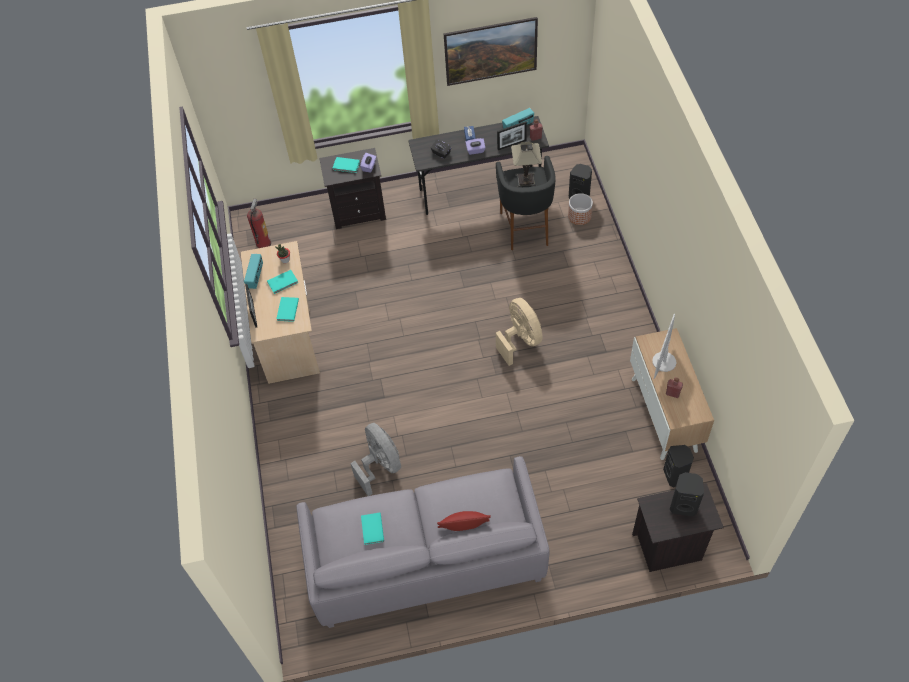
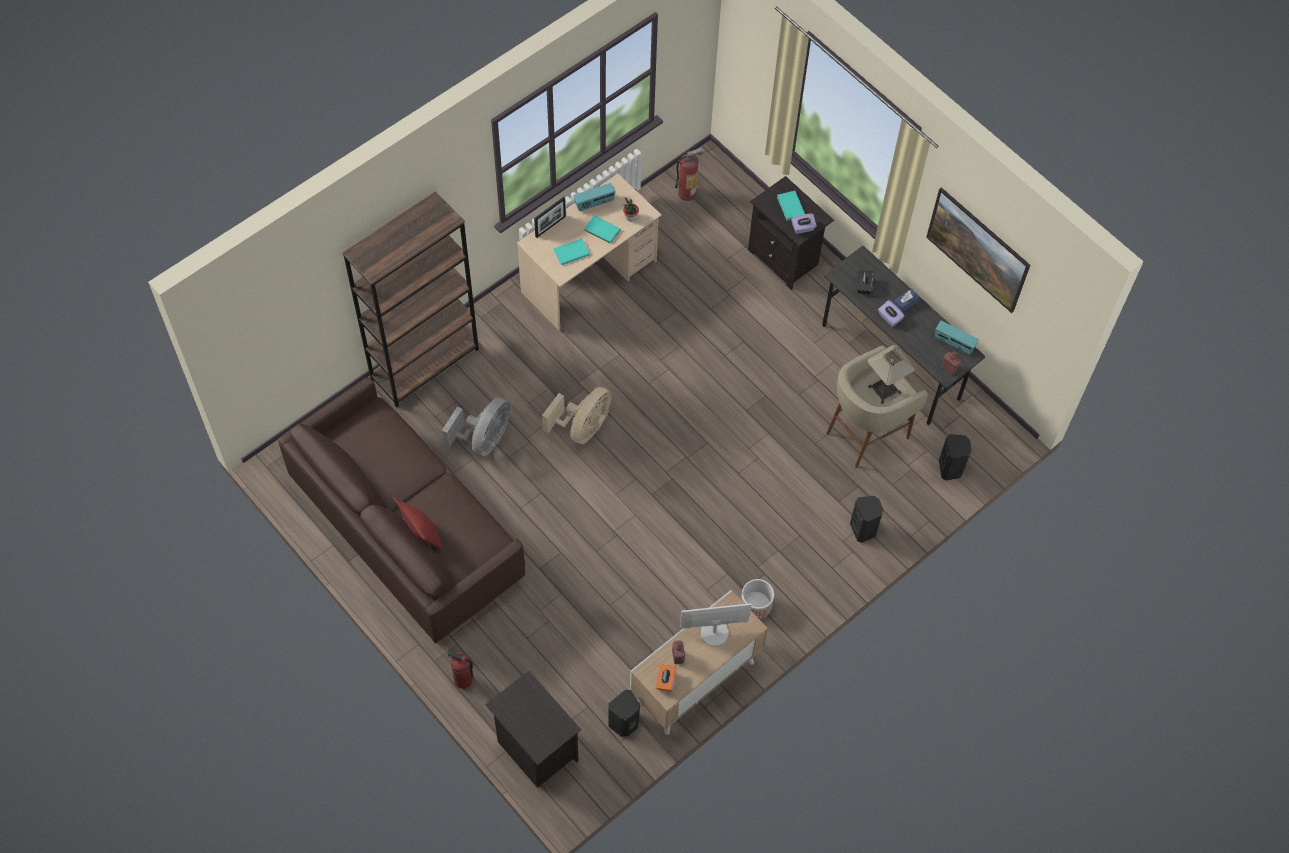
camera: 55 degrees right, 5 degrees up
grey sofa [297,456,549,628] -> brown sofa [278,377,525,644]
turquoise book [361,513,384,545] -> none
black stool [496,156,556,250] -> beige stool [826,345,928,468]
beige fan [496,298,543,366] -> beige fan moved to [542,387,611,444]
picture frame [497,121,527,150] -> none
planter [568,193,593,225] -> planter moved to [741,579,774,620]
black speaker [669,472,704,517] -> black speaker moved to [850,495,884,543]
none -> brown bookcase [342,191,479,407]
none -> fire extinguisher [447,652,474,689]
none -> orange tissue box [656,665,676,692]

